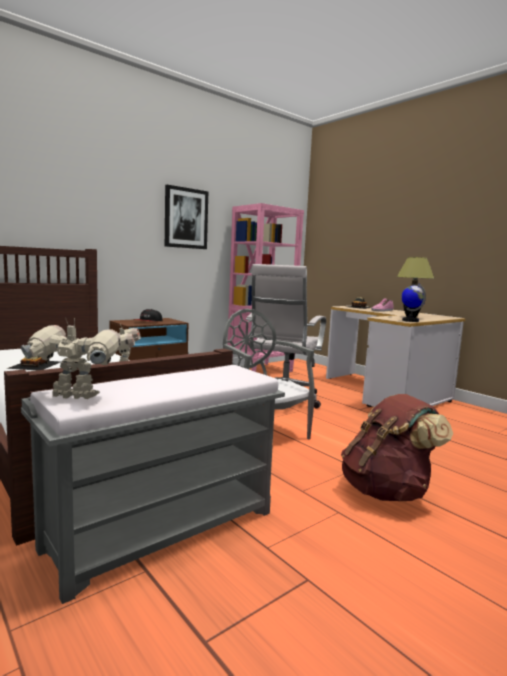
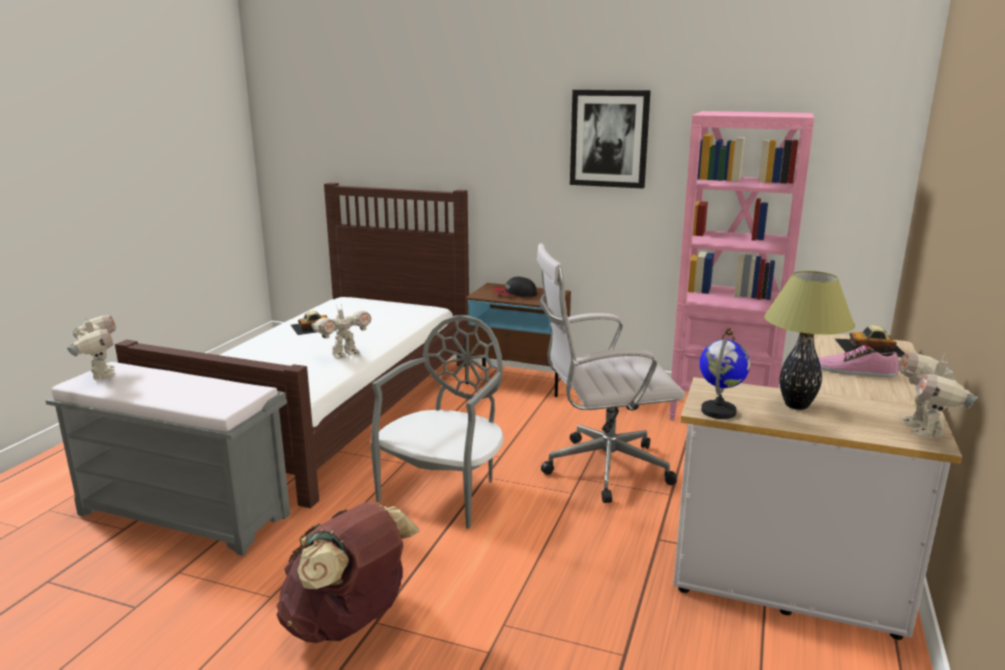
camera: 60 degrees right, 10 degrees up
none -> toy robot [898,352,978,438]

